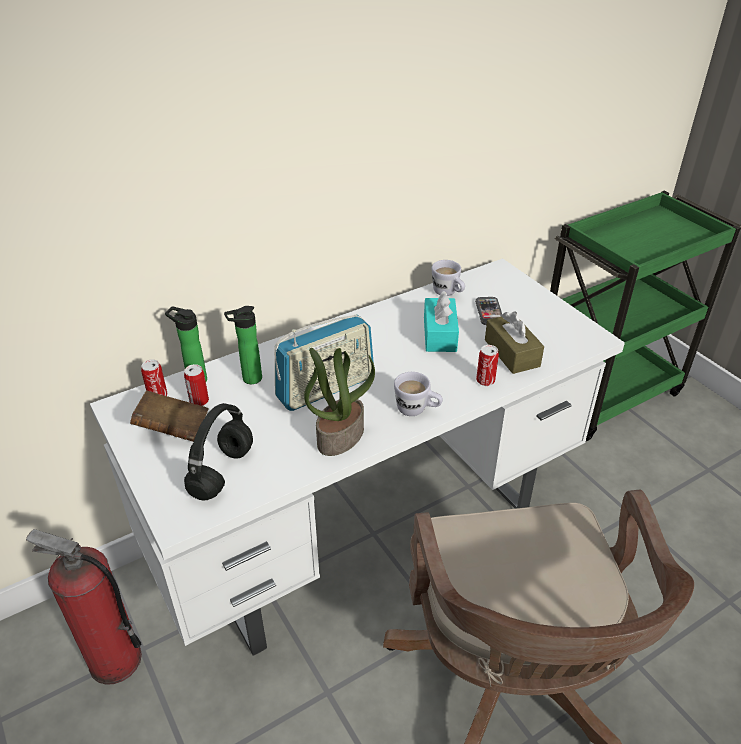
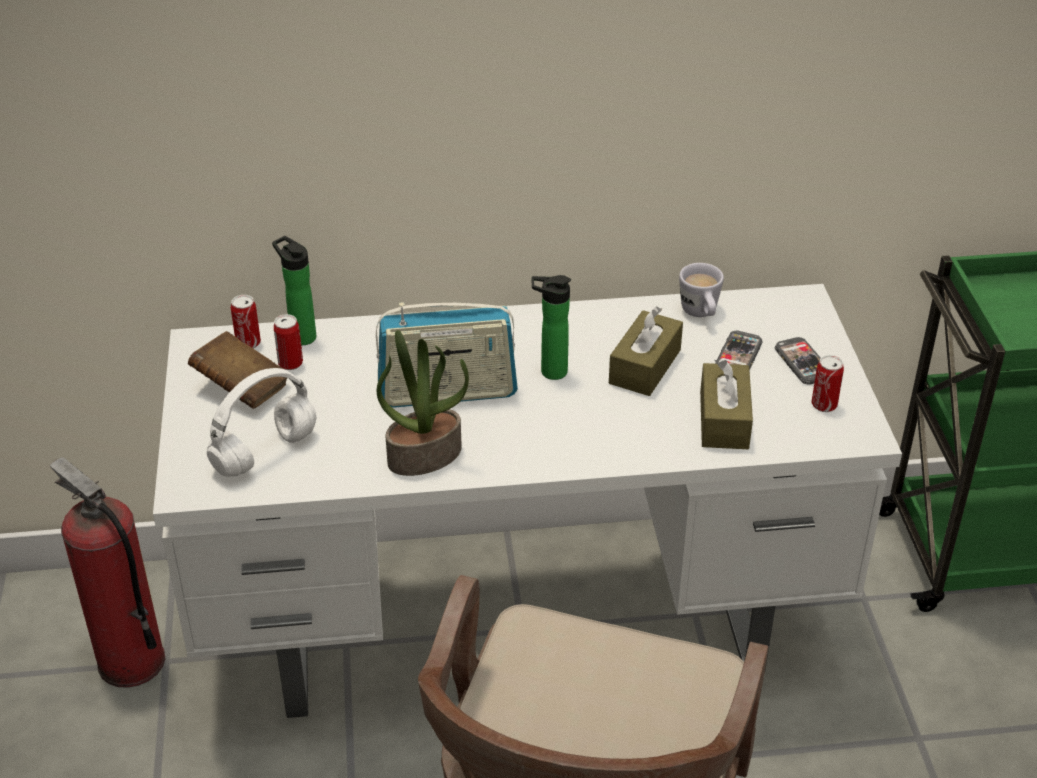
camera: 25 degrees right, 0 degrees up
black headphones [184,403,253,501] -> white headphones [207,368,316,477]
bottle [224,306,262,384] -> bottle moved to [532,275,571,380]
white mug [394,372,443,416] -> none
turquoise tissue box [424,291,459,352] -> brown tissue box [609,306,683,396]
can [476,345,499,386] -> can moved to [812,355,844,412]
none -> phone [775,337,821,385]

